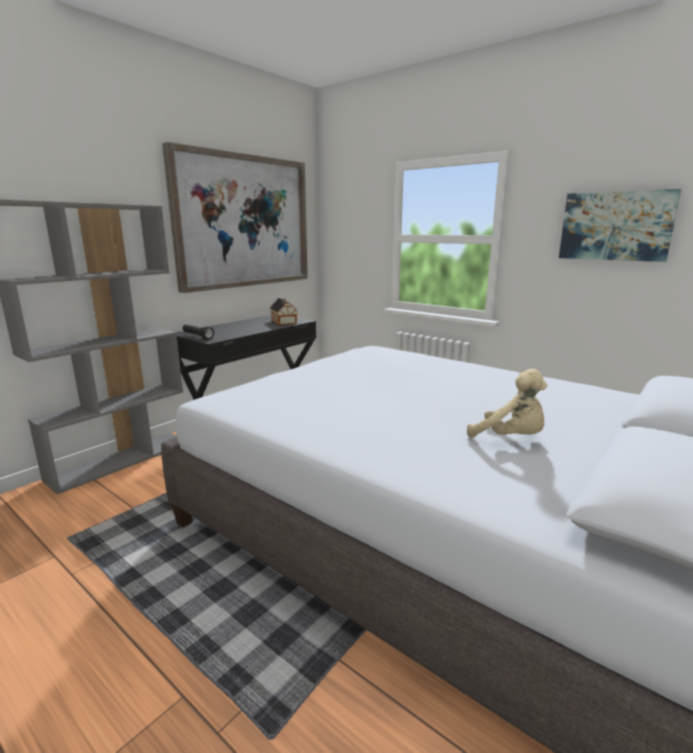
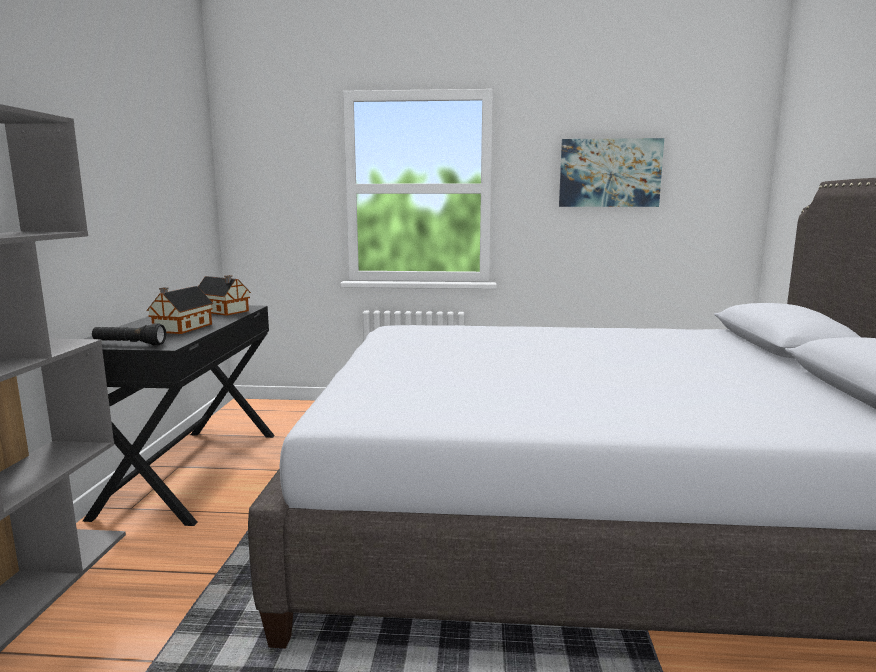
camera: 35 degrees left, 5 degrees down
picture [162,142,308,293] -> none
beige plush toy [467,369,547,438] -> none
none -> toy house [147,286,213,334]

